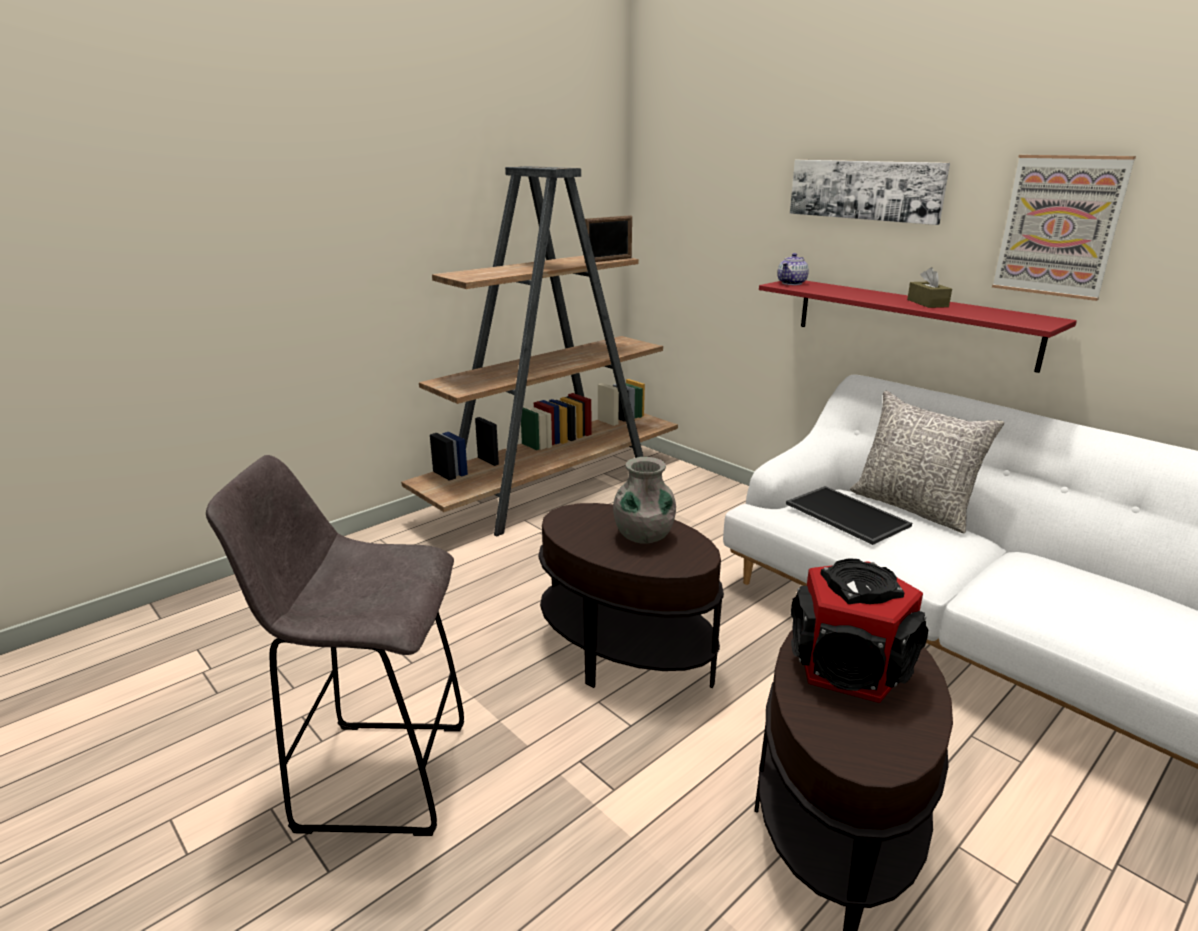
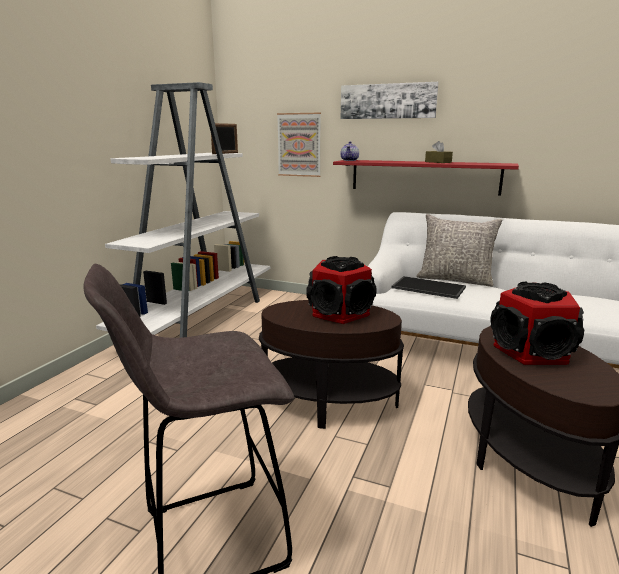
camera: 25 degrees left, 5 degrees down
brown bookcase [401,166,678,536] -> white bookcase [96,82,270,338]
grey vase [613,457,676,544] -> speaker [306,256,376,324]
picture [992,155,1136,301] -> picture moved to [277,113,321,177]

